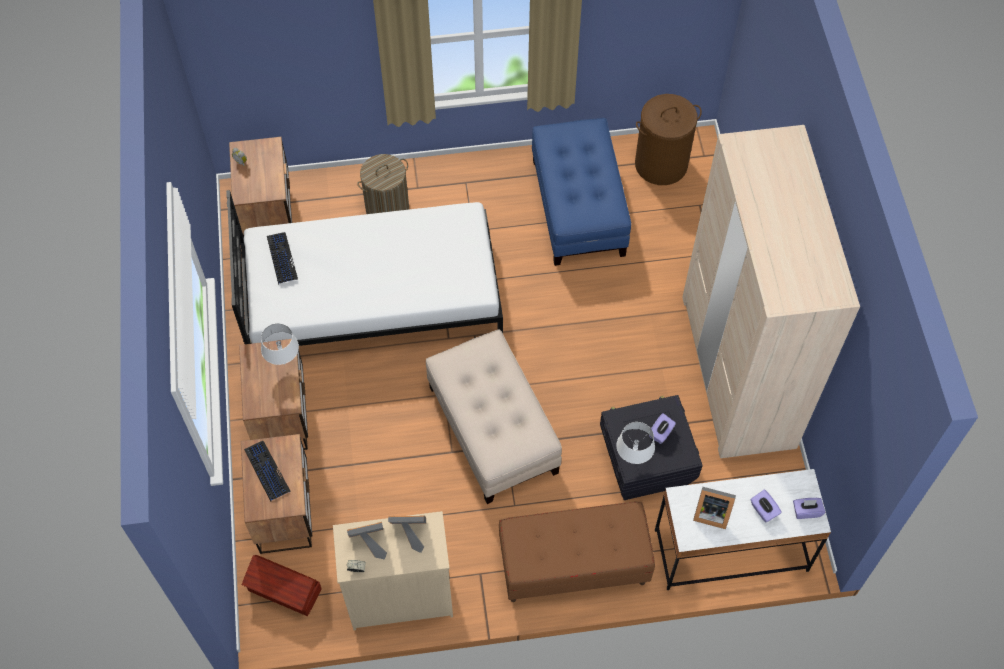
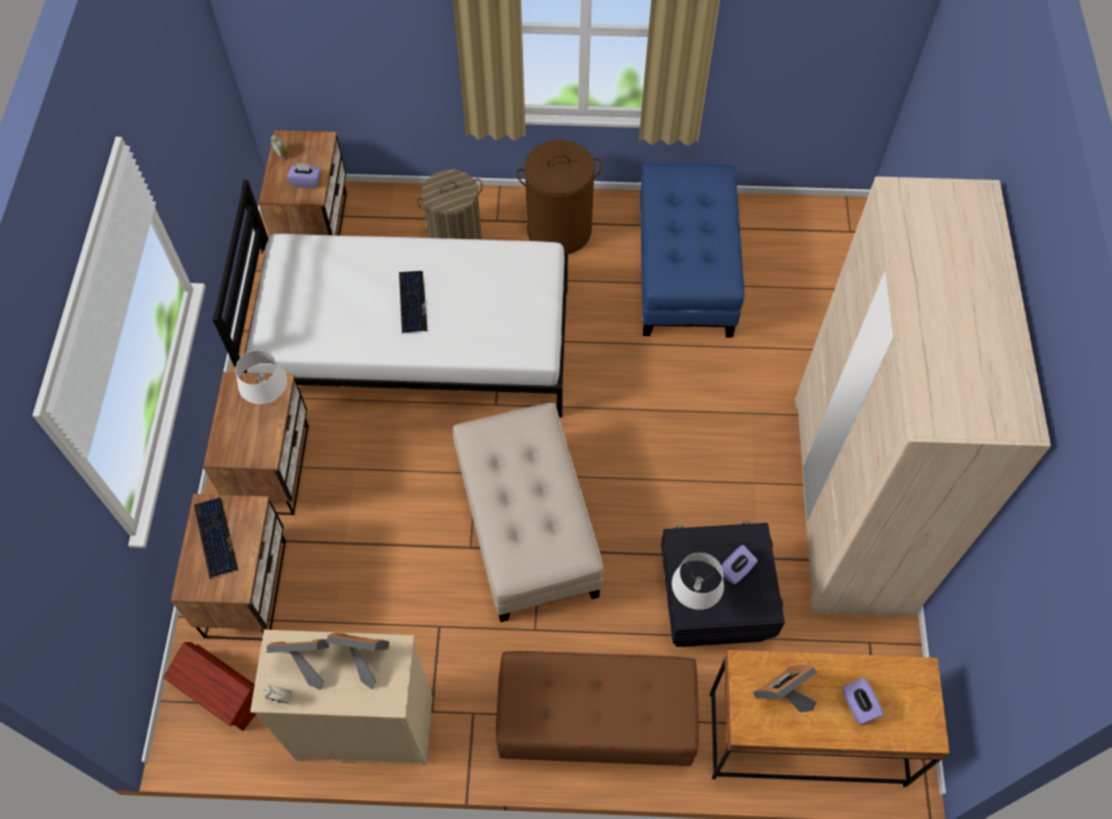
camera: 10 degrees right, 0 degrees up
keyboard [267,232,298,284] -> keyboard moved to [399,271,427,334]
brown laundry basket [635,94,702,185] -> brown laundry basket moved to [516,140,603,254]
white desk [655,469,831,590] -> brown desk [710,650,950,787]
picture frame [693,487,736,529] -> picture frame turned 120 degrees clockwise [753,665,817,712]
purple tissue box [793,498,825,519] -> purple tissue box moved to [287,163,321,188]

